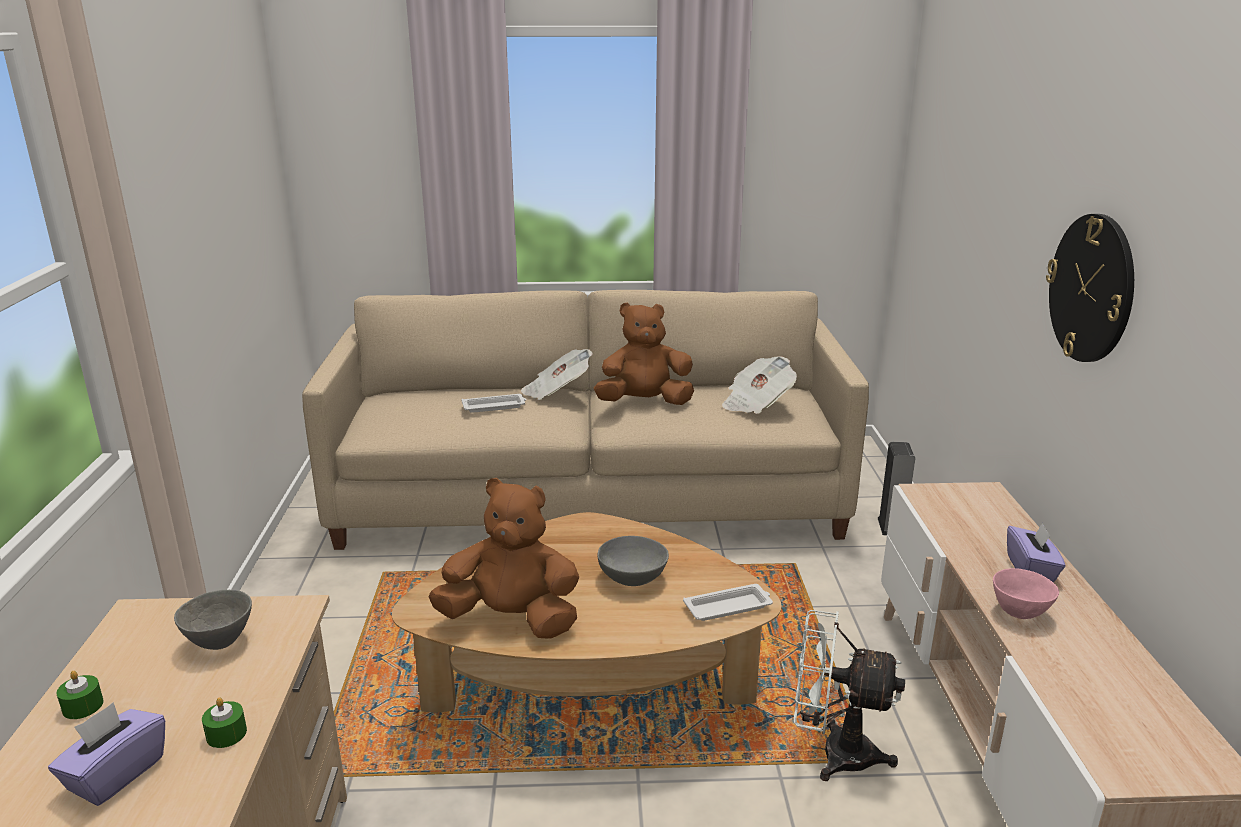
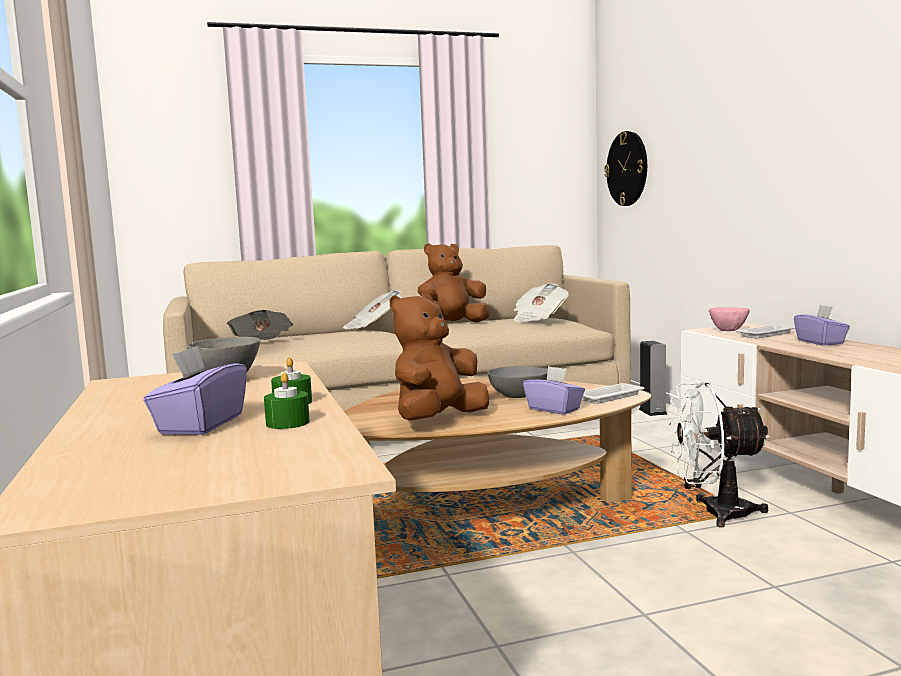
camera: 15 degrees left, 15 degrees down
green candle [57,671,104,719] -> green candle moved to [264,372,310,429]
brown plush toy [428,478,579,639] -> brown plush toy turned 45 degrees counterclockwise [390,294,489,420]
white tray [462,394,526,413] -> white tray moved to [736,325,795,339]
pink bowl [993,568,1059,619] -> pink bowl moved to [709,307,750,331]
wall clock [1046,214,1134,362] -> wall clock moved to [604,131,647,206]
none -> newspaper [227,310,293,340]
none -> purple tissue box [523,366,585,414]

